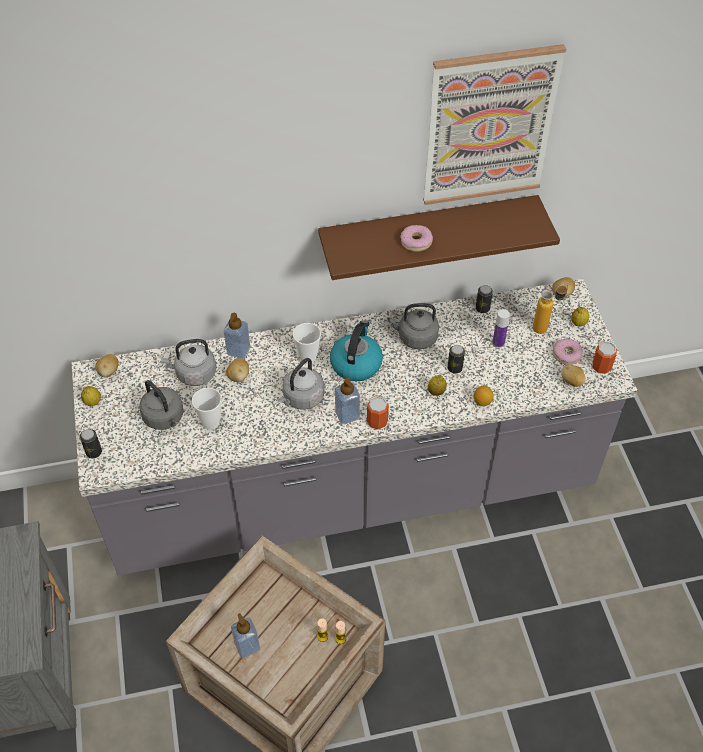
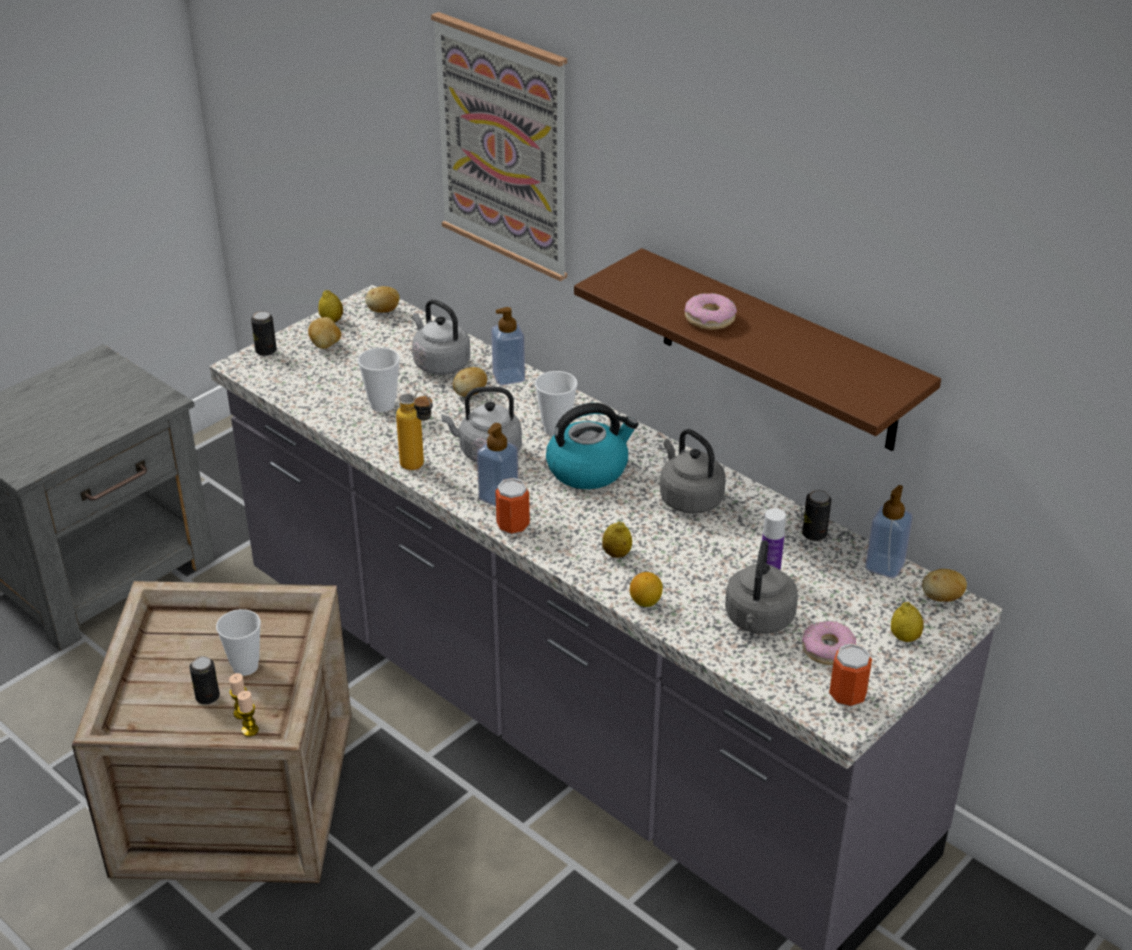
camera: 55 degrees right, 15 degrees down
grey kettle [139,380,184,430] -> grey kettle moved to [725,540,798,634]
soap dispenser [231,613,260,658] -> soap dispenser moved to [865,485,913,578]
picture [423,44,566,205] -> picture moved to [431,12,567,281]
can [448,345,465,374] -> can moved to [189,656,220,704]
bottle [533,284,568,334] -> bottle moved to [396,391,432,470]
potato [561,365,586,387] -> potato moved to [308,317,341,349]
none -> cup [216,609,261,676]

